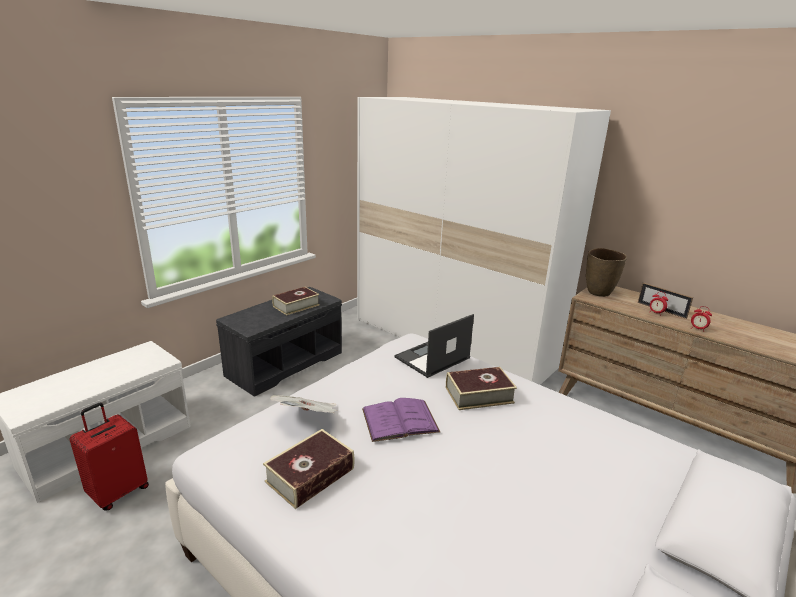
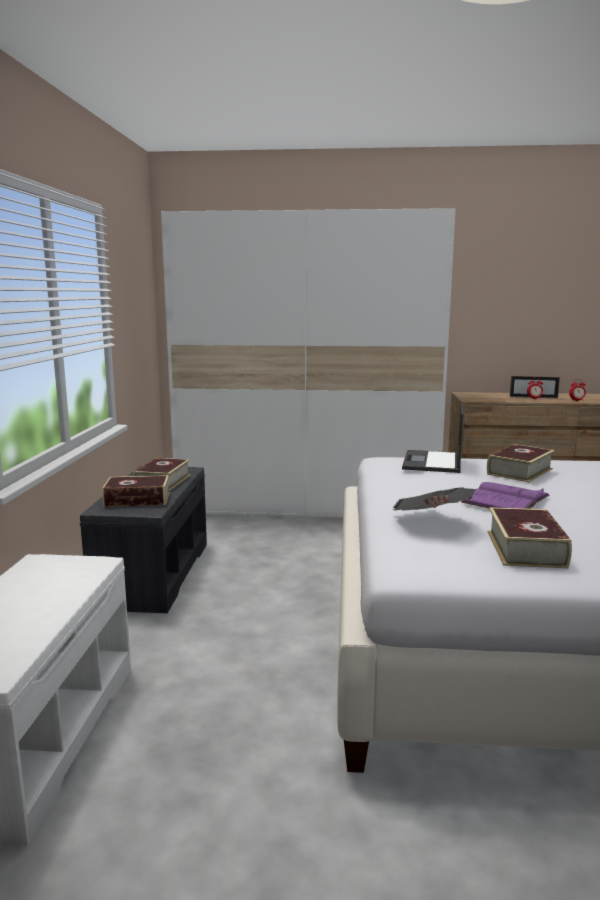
camera: 35 degrees left, 10 degrees down
red suitcase [69,403,149,511] -> none
brown vase [586,248,627,297] -> none
none -> book [102,475,170,507]

